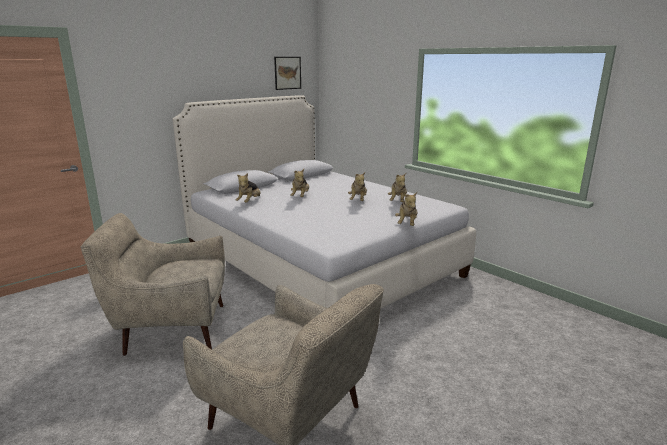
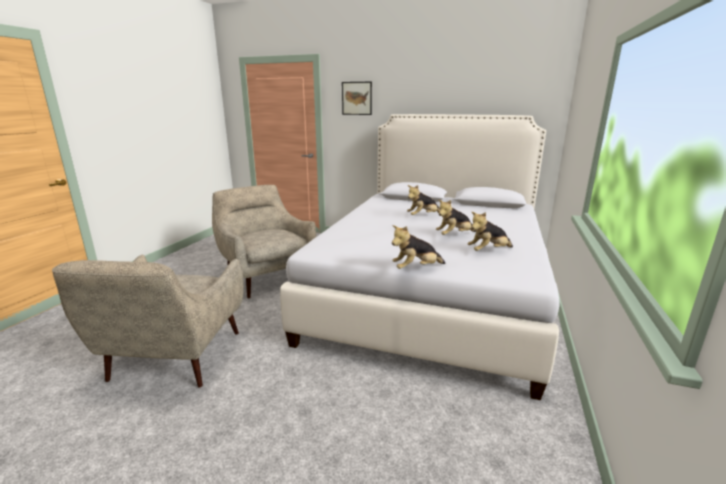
camera: 60 degrees right, 0 degrees up
plush toy [236,173,260,203] -> none
picture [274,57,301,90] -> picture moved to [342,82,372,115]

